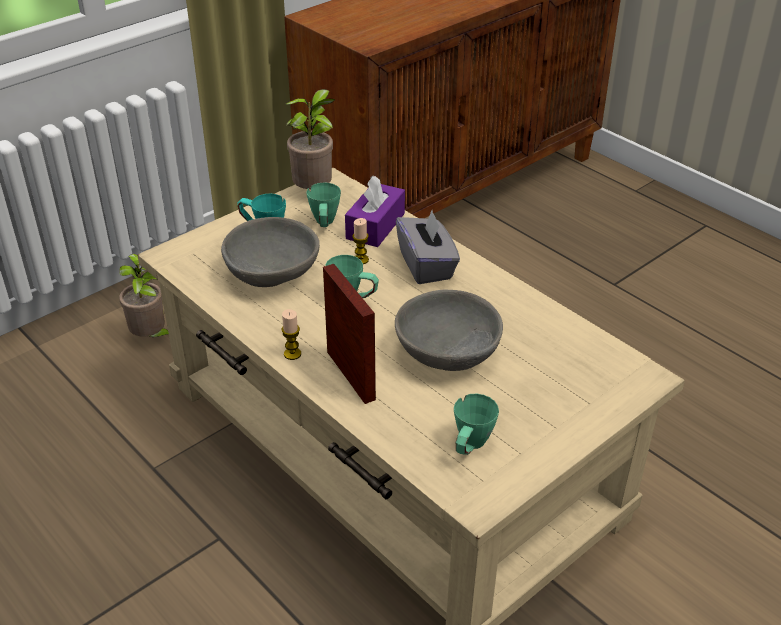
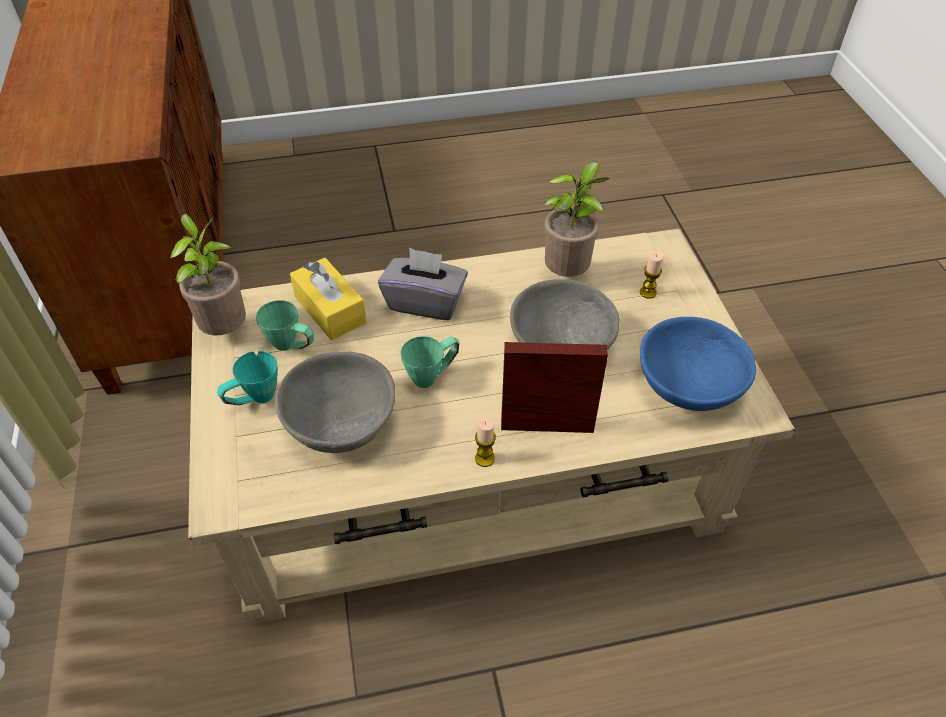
camera: 60 degrees left, 10 degrees up
potted plant [119,254,169,337] -> potted plant moved to [544,161,609,277]
purple tissue box [345,176,405,247] -> yellow tissue box [290,258,367,340]
candle [352,218,369,264] -> candle moved to [640,251,664,299]
green mug [454,394,499,455] -> blue bowl [640,317,756,411]

